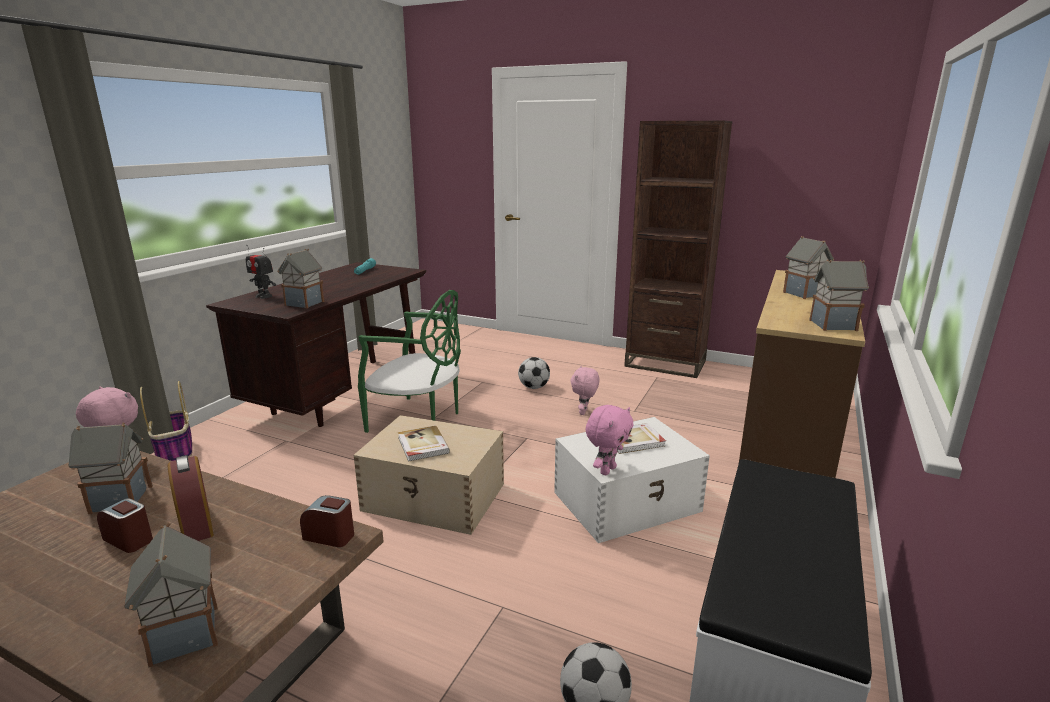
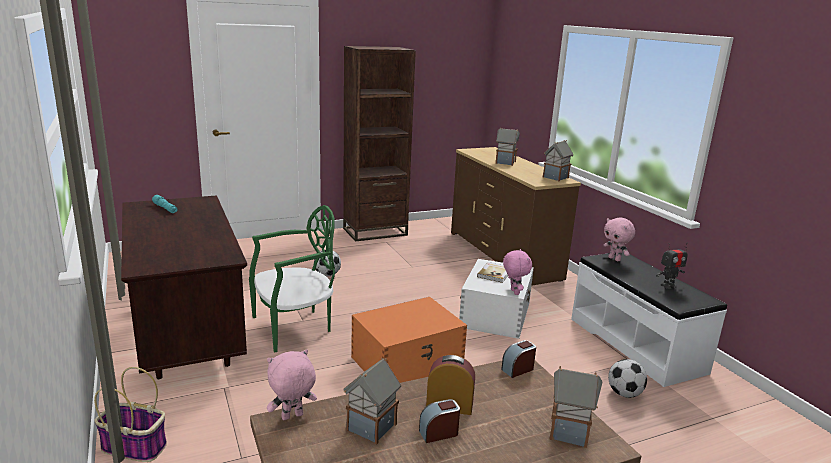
camera: 50 degrees left, 0 degrees up
toy robot [246,245,276,299] -> toy robot moved to [656,242,688,289]
toy house [277,249,324,308] -> none
beige storage box [353,415,504,535] -> orange storage box [351,297,467,383]
book [398,426,450,462] -> none
pink plush toy [570,366,600,415] -> pink plush toy moved to [603,218,635,261]

